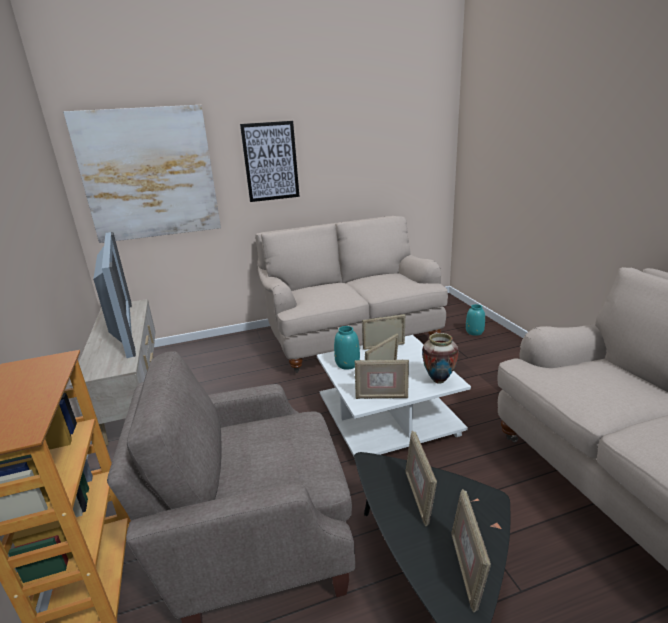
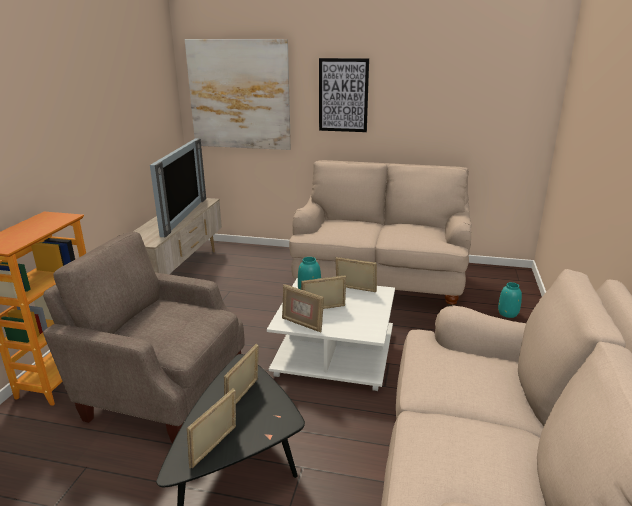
camera: 30 degrees right, 0 degrees up
vase [422,333,459,384] -> none

